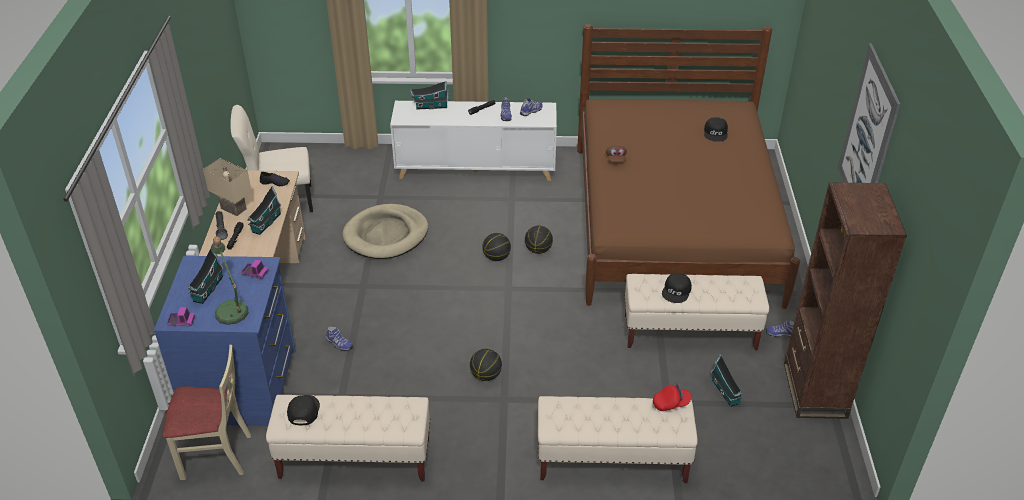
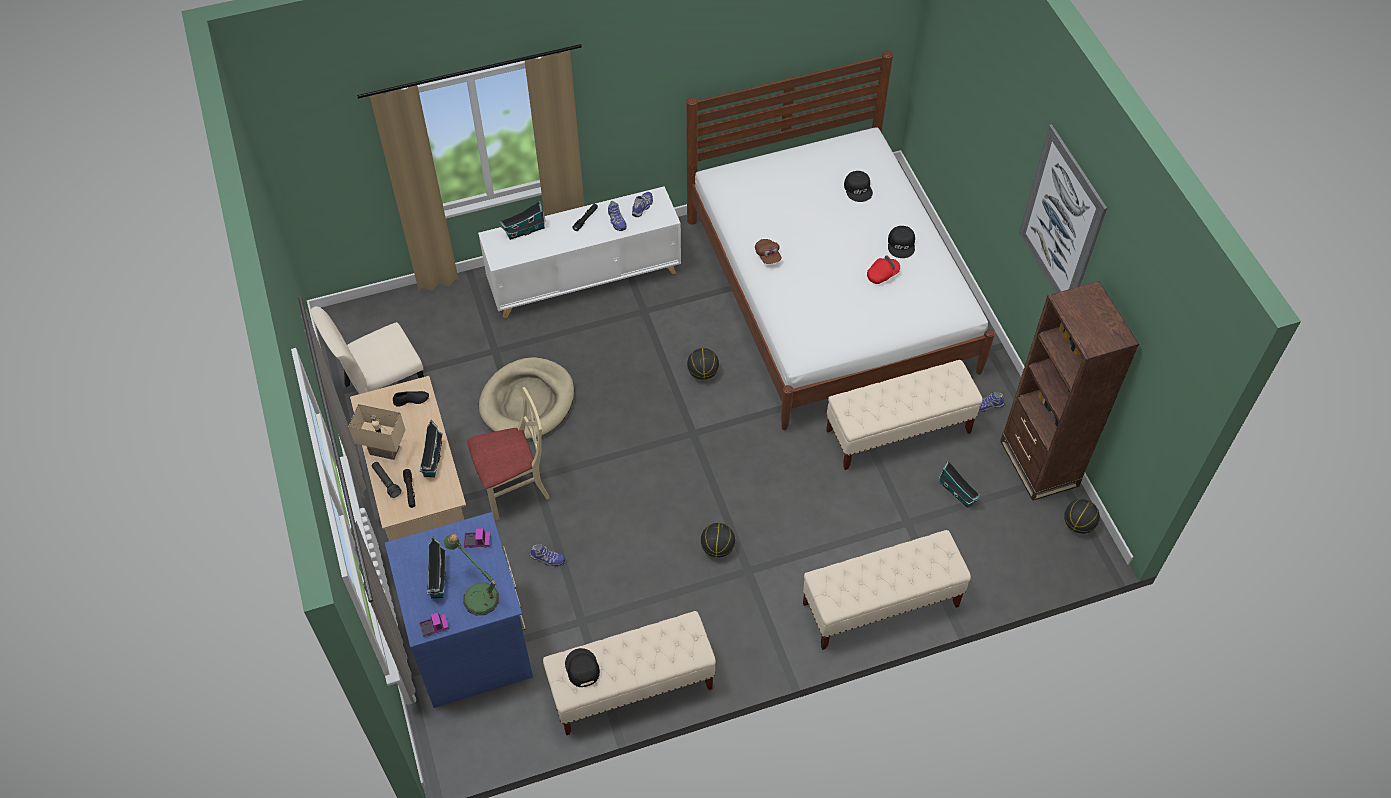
camera: 20 degrees left, 15 degrees up
beige chair [163,345,251,480] -> beige chair moved to [467,387,549,520]
basketball [482,233,511,261] -> basketball moved to [1064,499,1100,534]
brown bed [577,24,800,309] -> white bed [686,50,995,430]
red cap [653,383,691,411] -> red cap moved to [867,255,900,284]
black cap [662,273,692,303] -> black cap moved to [888,226,915,258]

